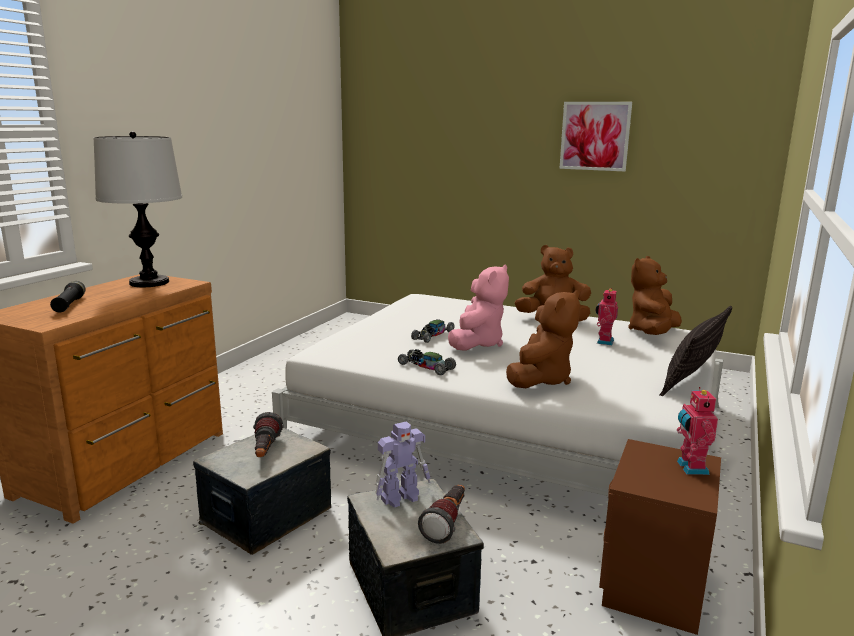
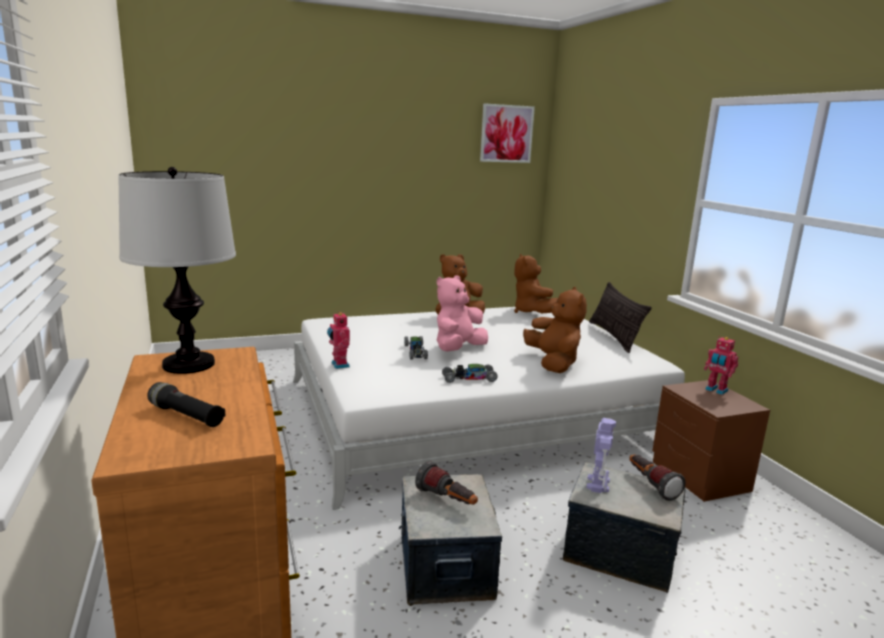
camera: 45 degrees left, 0 degrees up
pink plush toy [448,264,509,351] -> pink plush toy turned 120 degrees counterclockwise [437,275,488,352]
picture [559,102,632,171] -> picture moved to [480,103,535,163]
toy robot [595,288,618,345] -> toy robot moved to [327,311,350,369]

